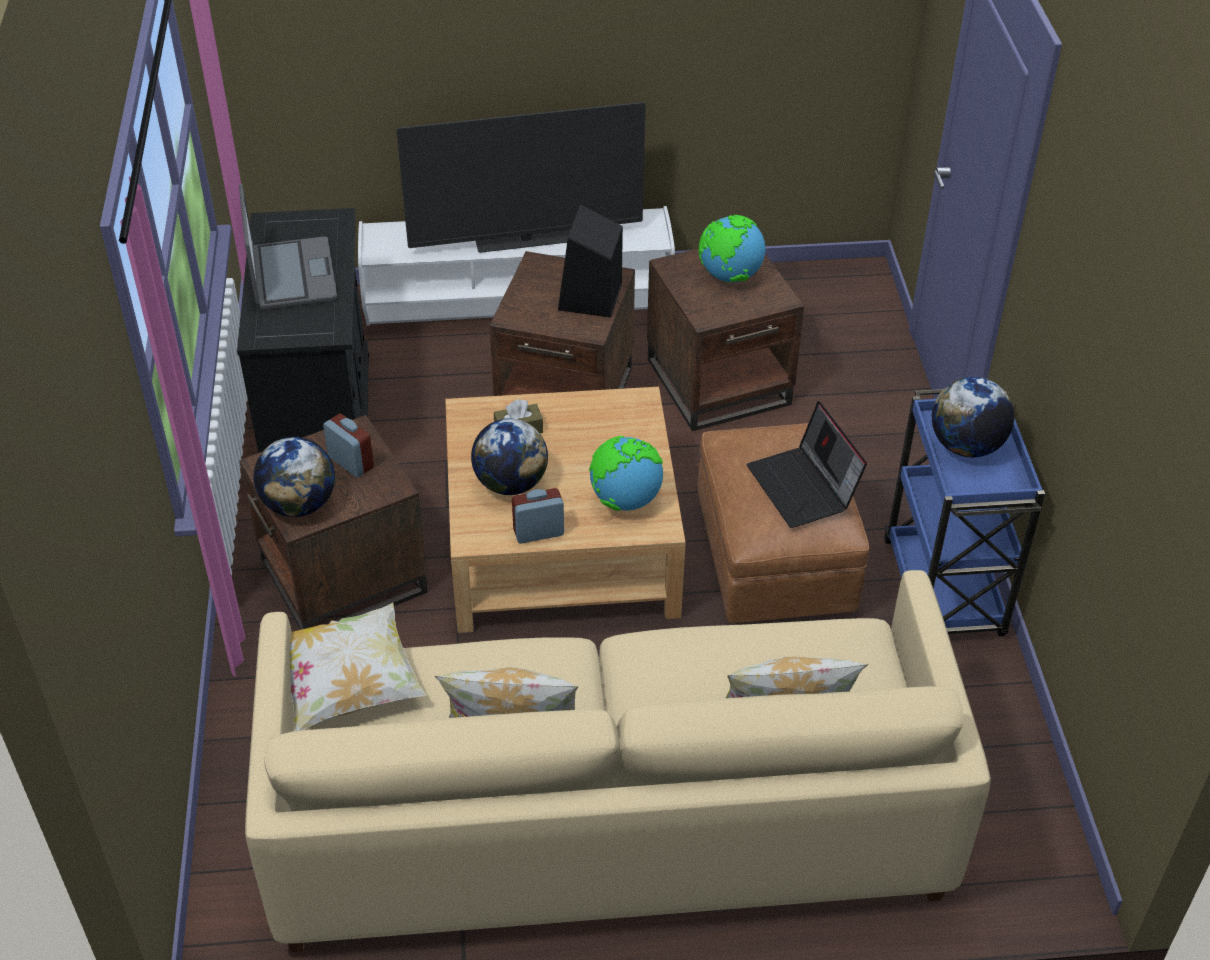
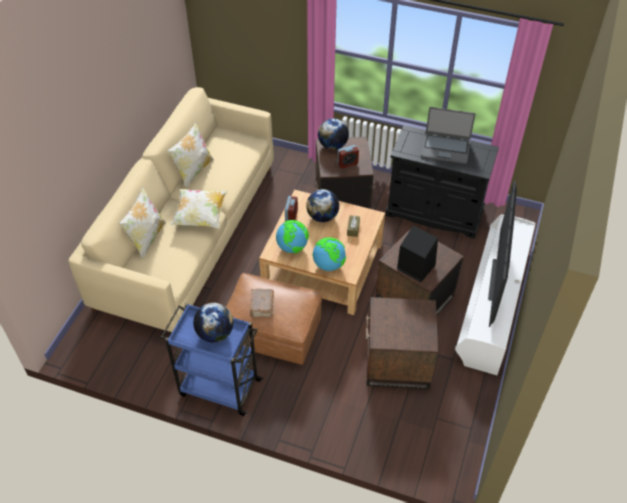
camera: 115 degrees right, 5 degrees up
pillow [290,603,427,731] -> pillow moved to [170,188,228,229]
globe [699,215,765,283] -> globe moved to [312,237,346,271]
laptop [747,401,867,528] -> brown book [250,289,274,318]

